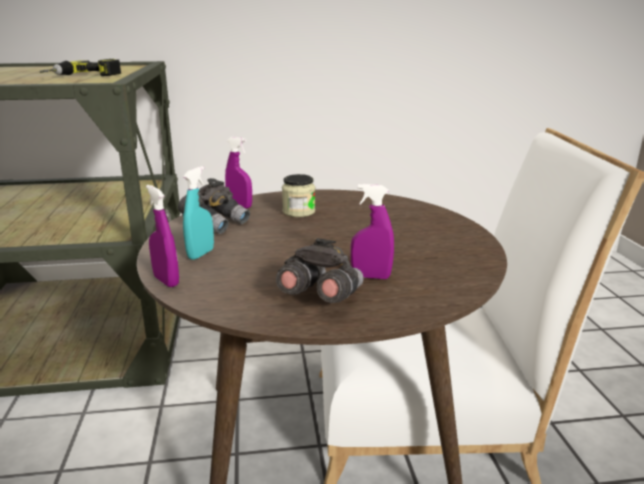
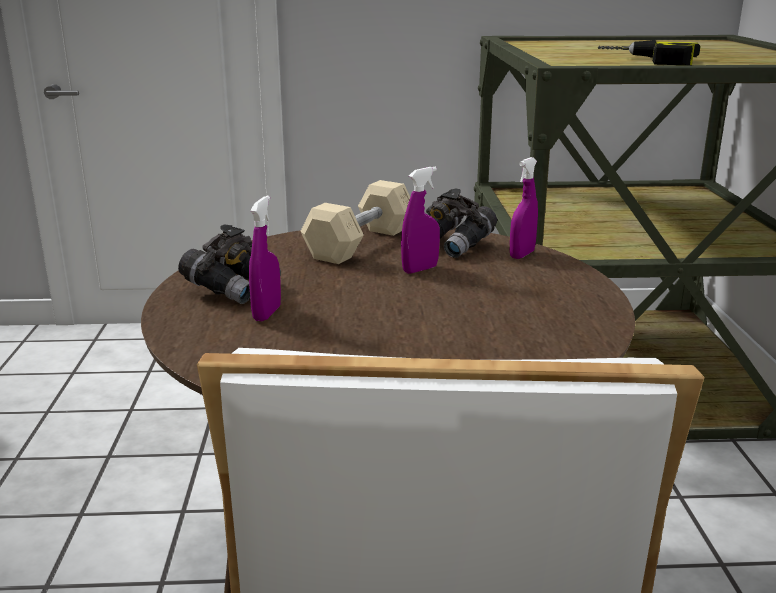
camera: 95 degrees right, 0 degrees up
purple spray bottle [146,185,179,287] -> purple spray bottle moved to [401,167,440,274]
turquoise spray bottle [183,166,214,260] -> beige dumbbell [300,180,410,264]
jar [282,174,316,217] -> none

